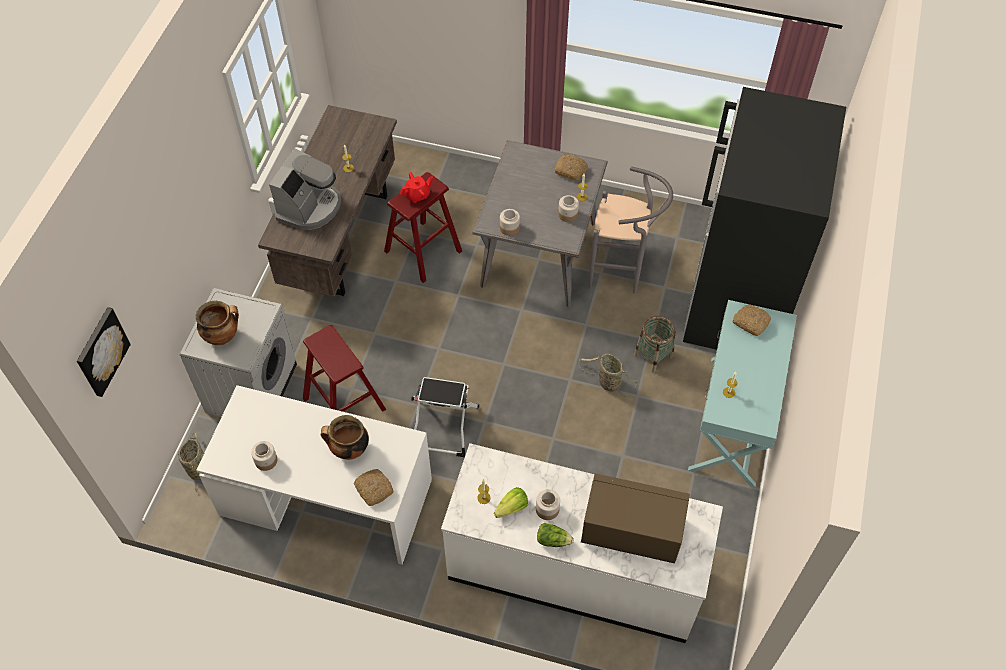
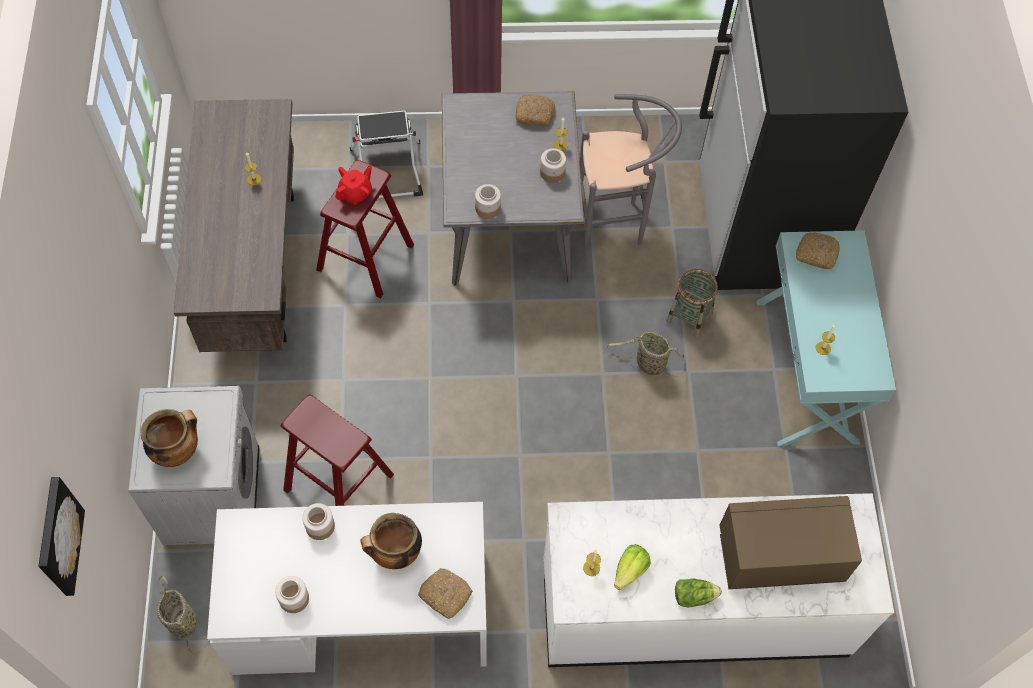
camera: 20 degrees left, 5 degrees up
coffee machine [269,148,342,230] -> none
step ladder [411,377,479,457] -> step ladder moved to [350,111,423,198]
jar [536,489,560,520] -> jar moved to [302,503,335,540]

